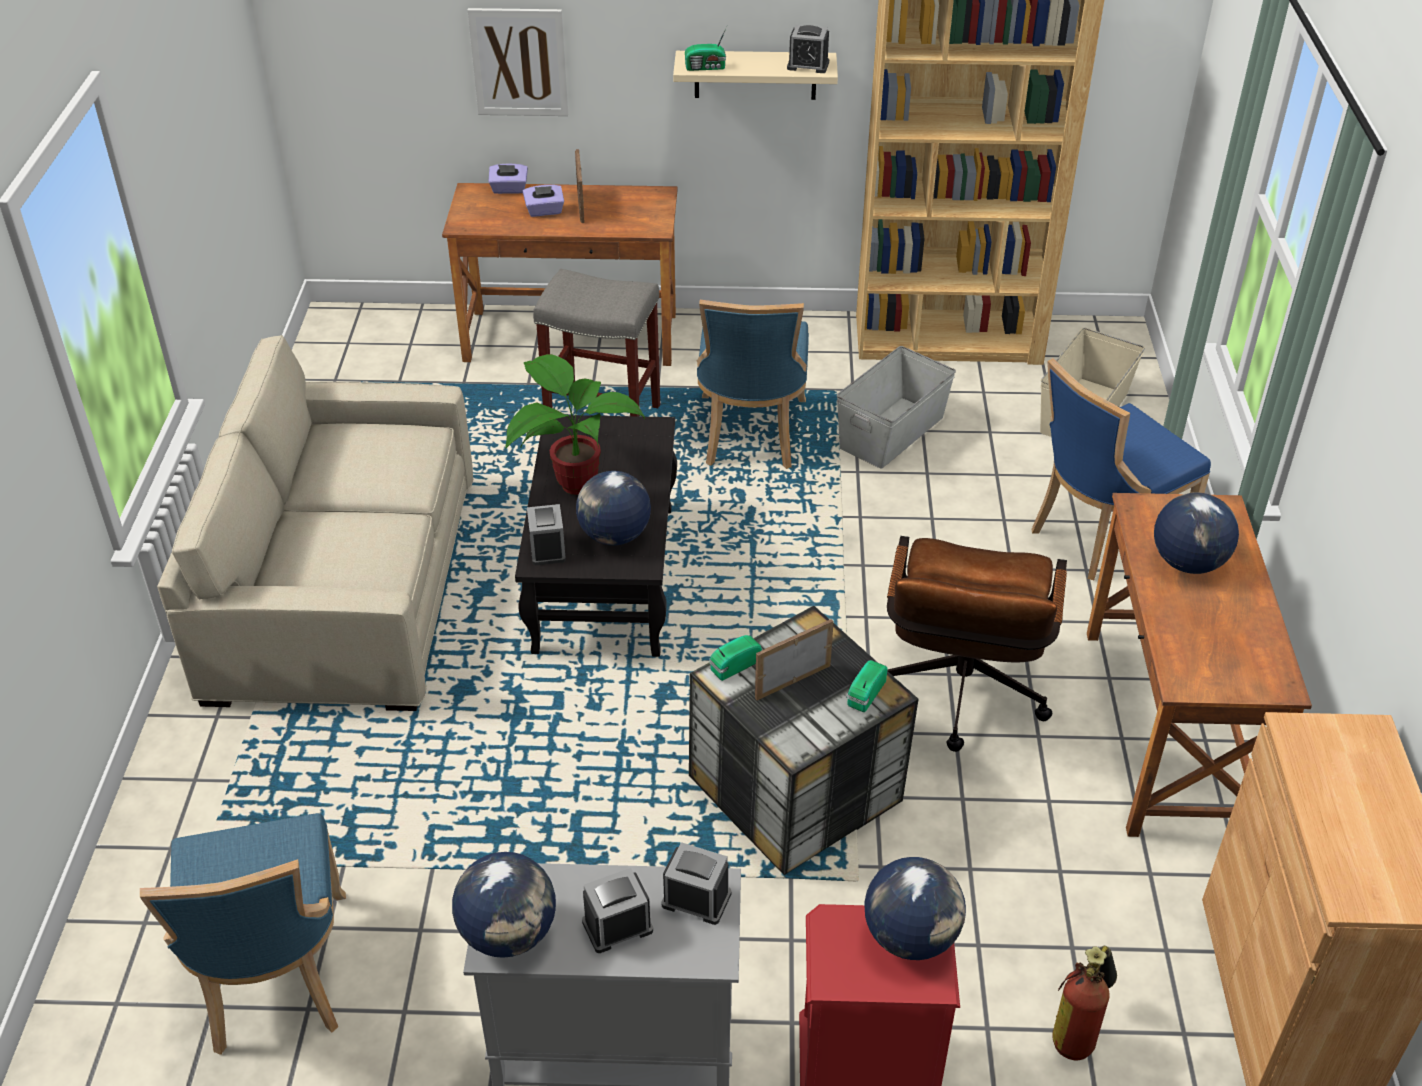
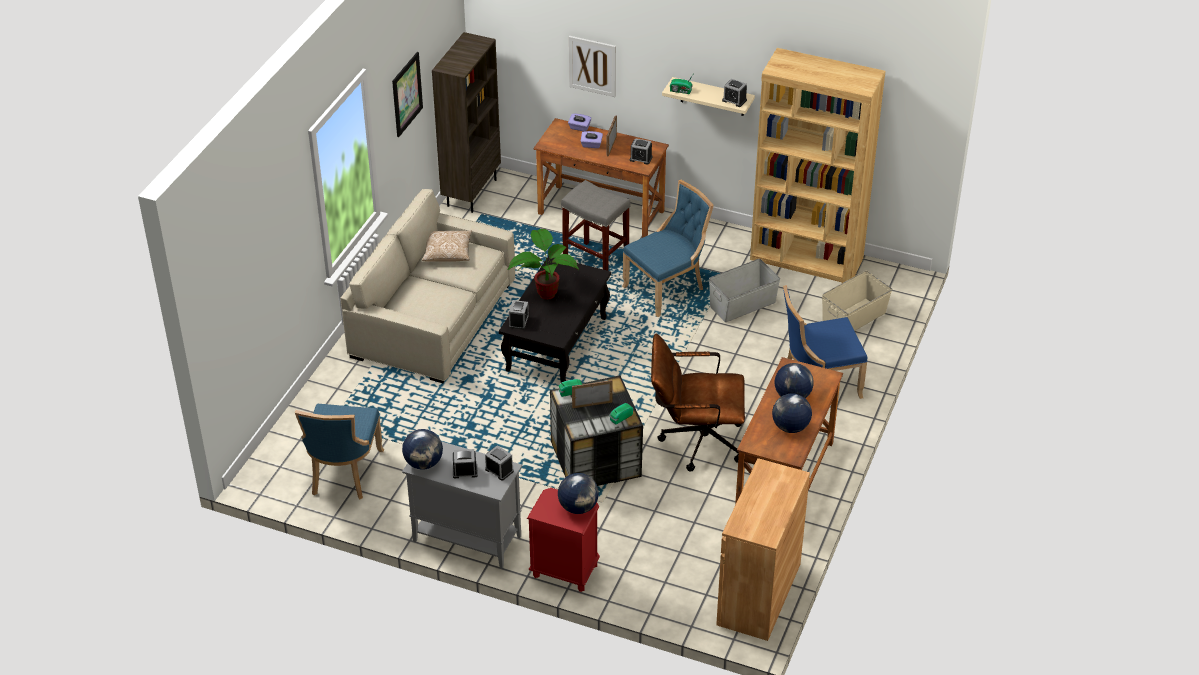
camera: 20 degrees right, 0 degrees up
globe [576,471,651,545] -> globe moved to [772,393,812,433]
blue chair [697,300,809,469] -> blue chair turned 150 degrees counterclockwise [622,180,714,317]
brown office chair [887,536,1067,752] -> brown office chair turned 60 degrees clockwise [651,334,745,472]
fire extinguisher [1052,946,1117,1061] -> none
none -> picture [392,52,423,137]
none -> pillow [422,230,472,262]
none -> brown bookcase [432,32,501,213]
none -> alarm clock [630,138,653,165]

